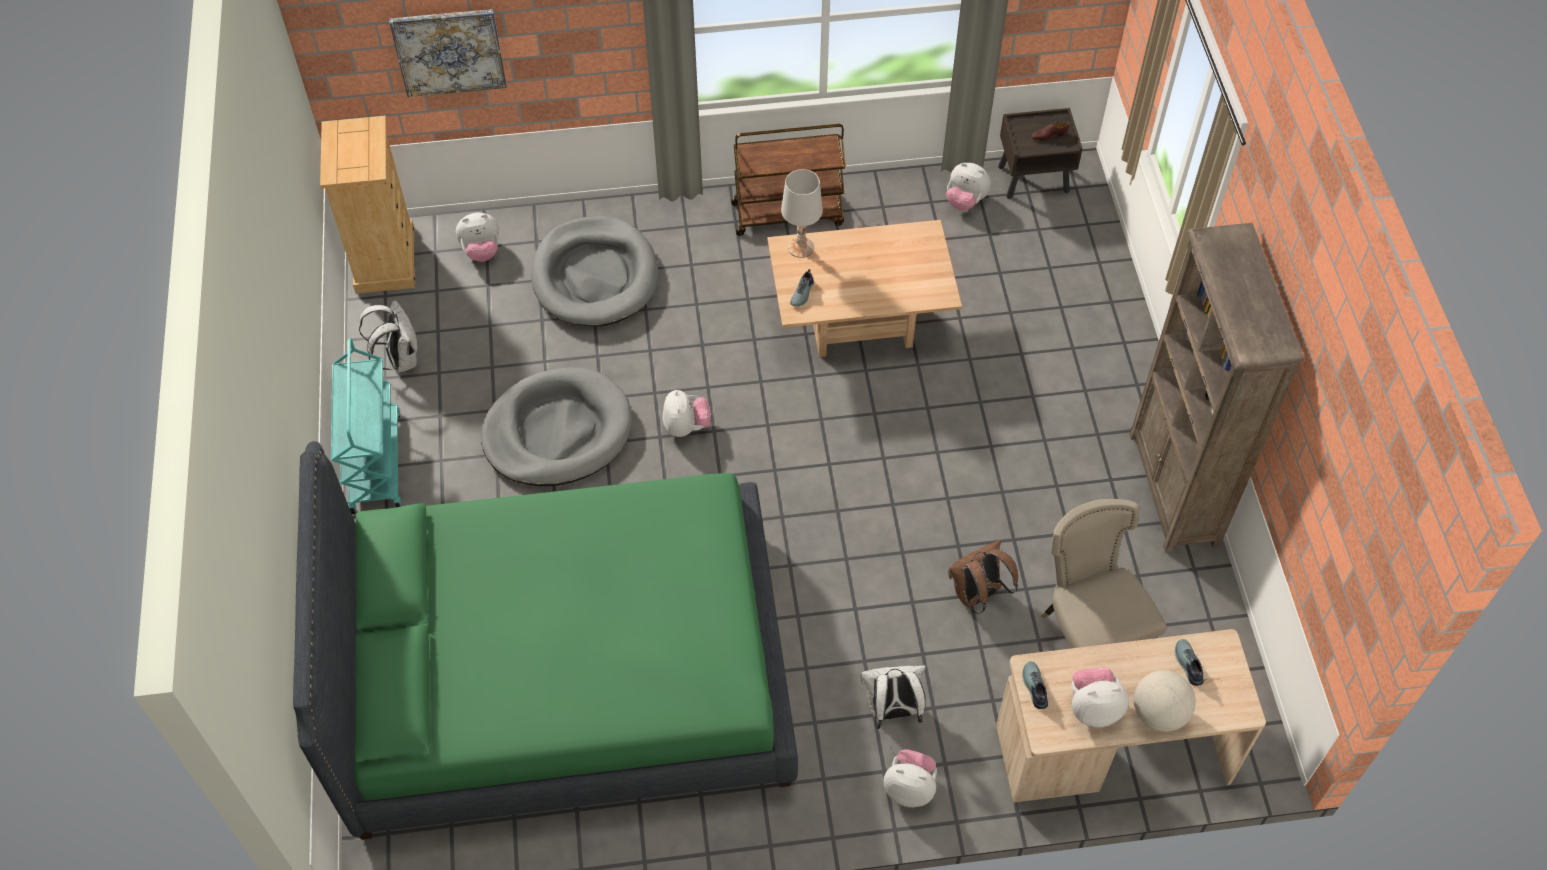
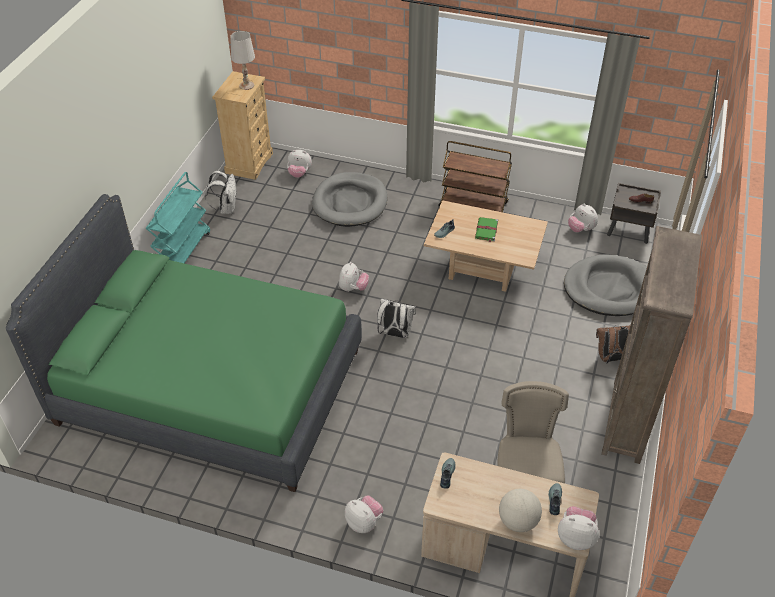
camera: 25 degrees right, 10 degrees down
picture [389,9,507,97] -> none
grey dog bed [481,367,632,486] -> grey dog bed moved to [564,255,647,316]
white table lamp [781,169,823,258] -> white table lamp moved to [230,31,255,90]
white backpack [861,665,926,729] -> white backpack moved to [377,299,416,338]
brown backpack [949,540,1018,614] -> brown backpack moved to [596,325,630,363]
plush toy [1072,667,1129,727] -> plush toy moved to [558,506,599,550]
none -> green book [475,217,498,243]

